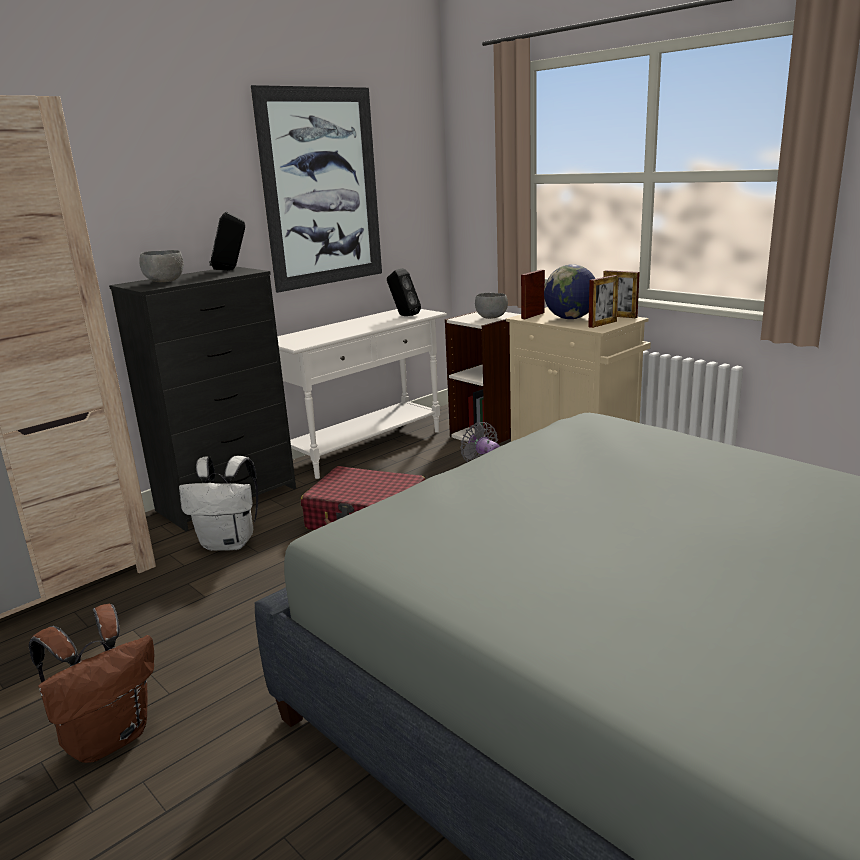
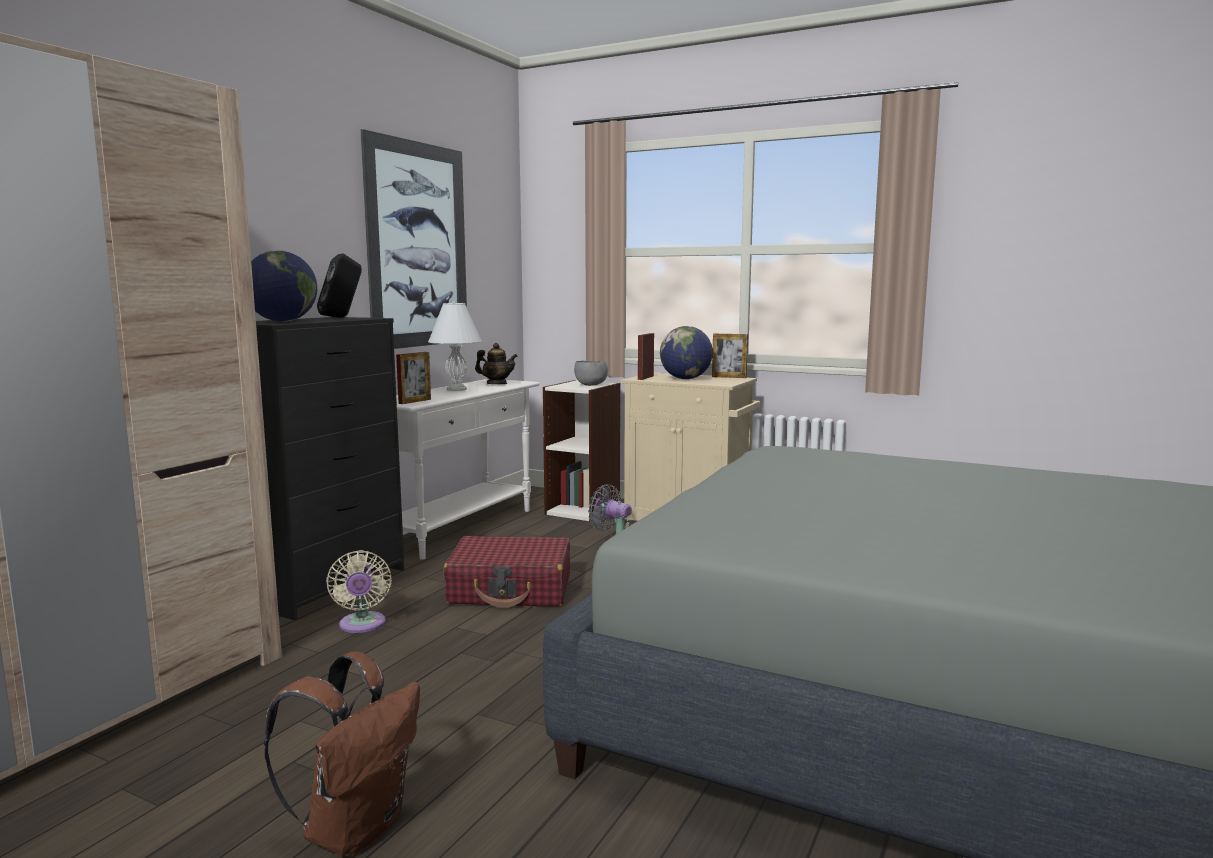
camera: 20 degrees left, 10 degrees down
grey bowl [139,250,184,282] -> globe [251,250,317,322]
white backpack [179,456,258,551] -> beige fan [326,550,392,633]
black speaker [387,268,421,316] -> teapot [475,343,518,384]
picture frame [588,275,619,328] -> picture frame moved to [396,352,431,404]
none -> white table lamp [428,301,482,391]

